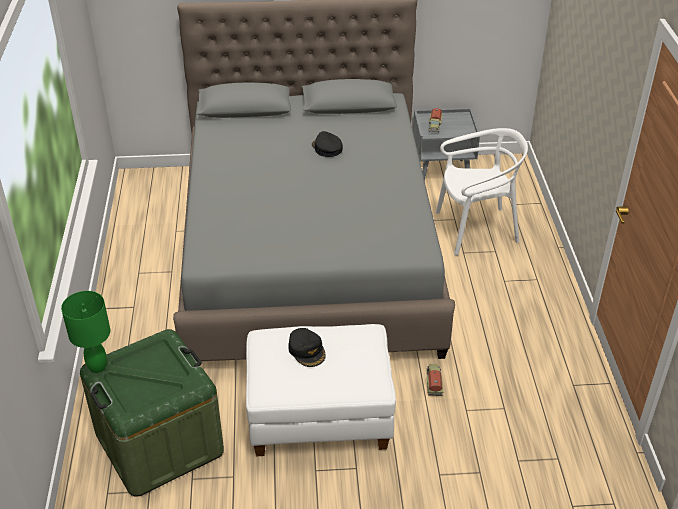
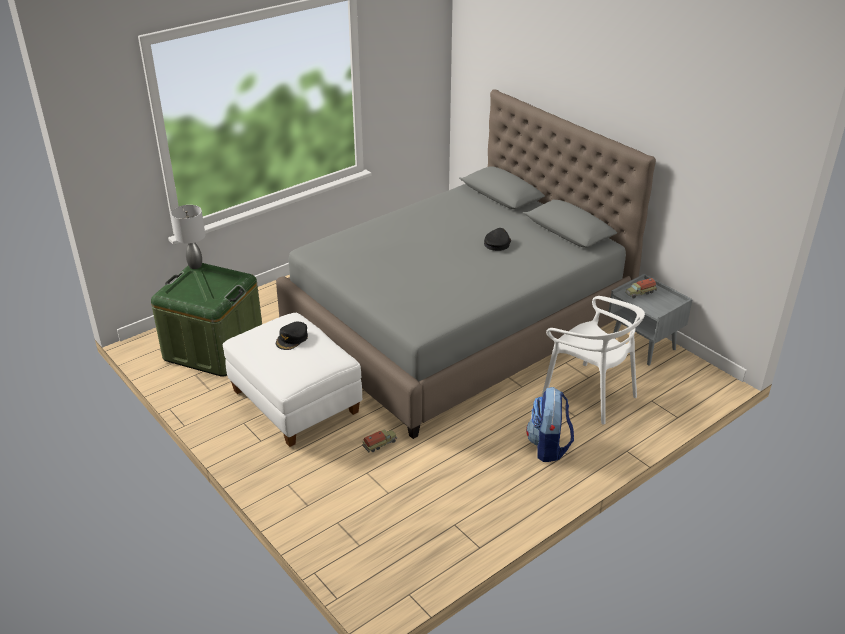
camera: 55 degrees right, 5 degrees down
green table lamp [61,291,110,373] -> grey table lamp [171,205,205,269]
none -> backpack [526,387,574,462]

